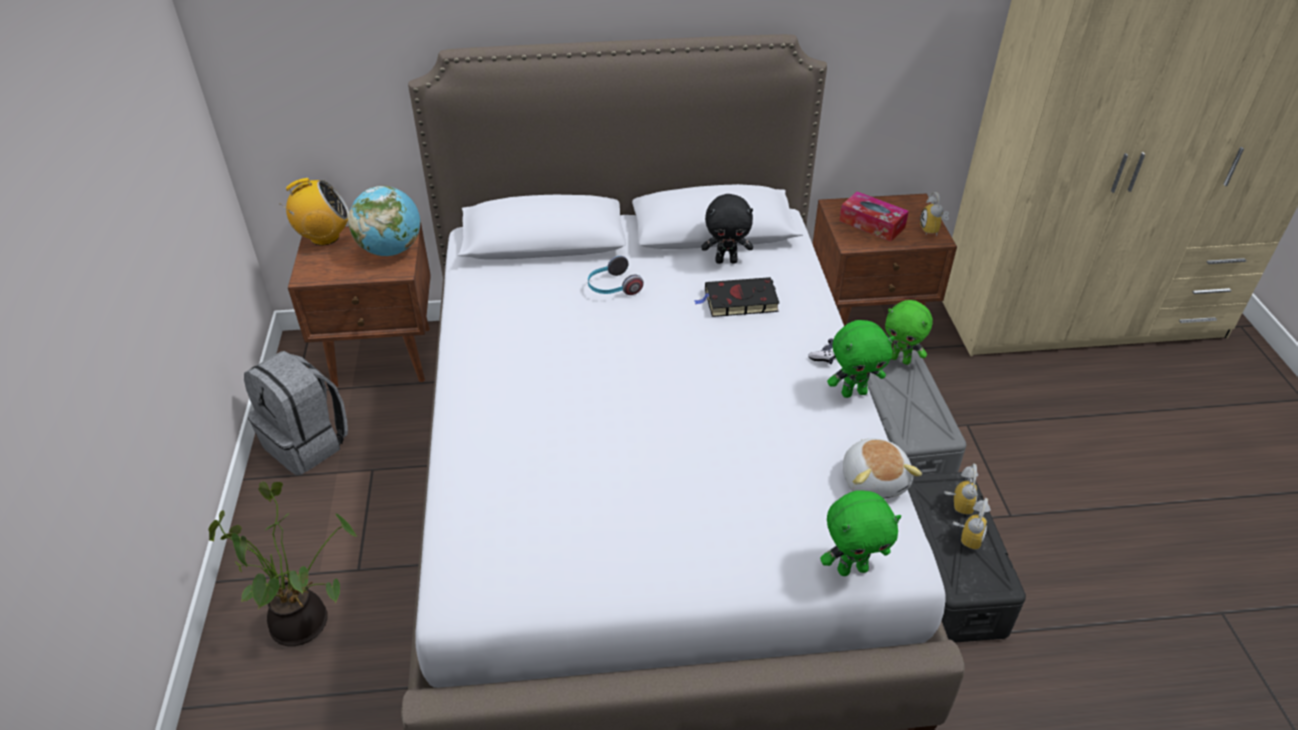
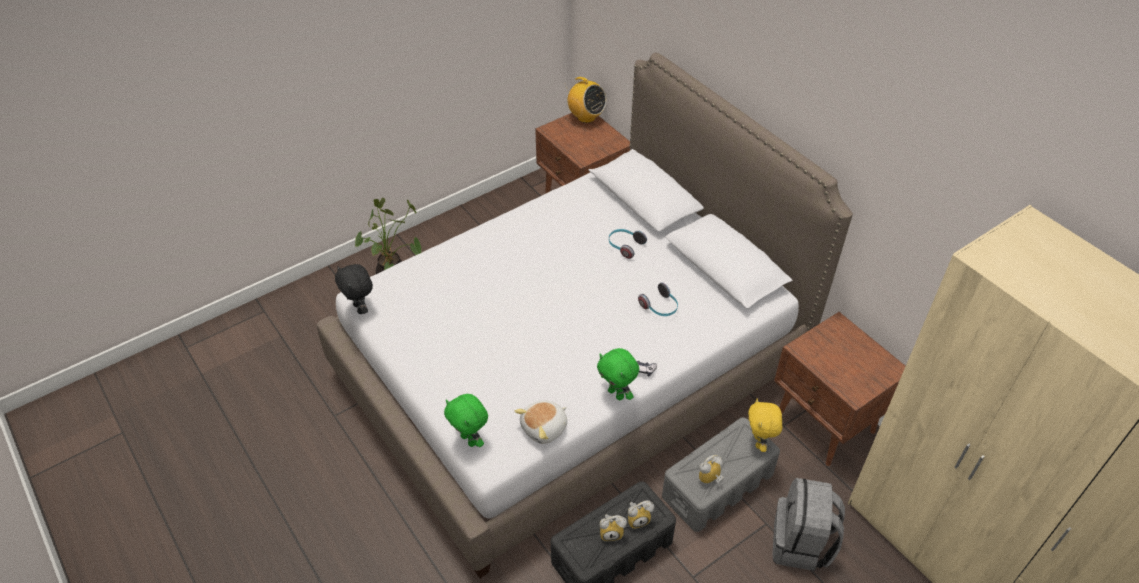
camera: 60 degrees right, 5 degrees up
grey backpack [244,351,348,475] -> grey backpack moved to [772,478,845,571]
globe [348,186,420,256] -> none
black book [694,277,780,317] -> headphones [638,283,678,316]
black plush toy [701,194,753,264] -> black plush toy moved to [335,264,373,314]
tissue box [839,191,909,241] -> none
green plush toy [885,300,933,365] -> yellow plush toy [748,399,782,452]
alarm clock [920,192,949,236] -> alarm clock moved to [699,455,724,485]

